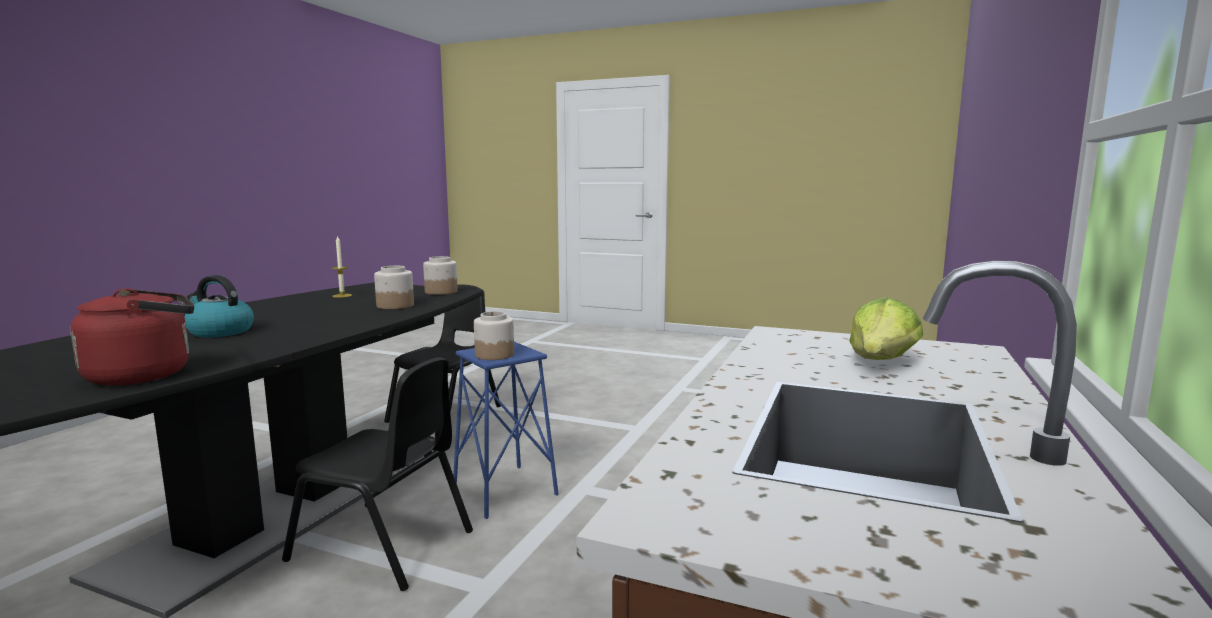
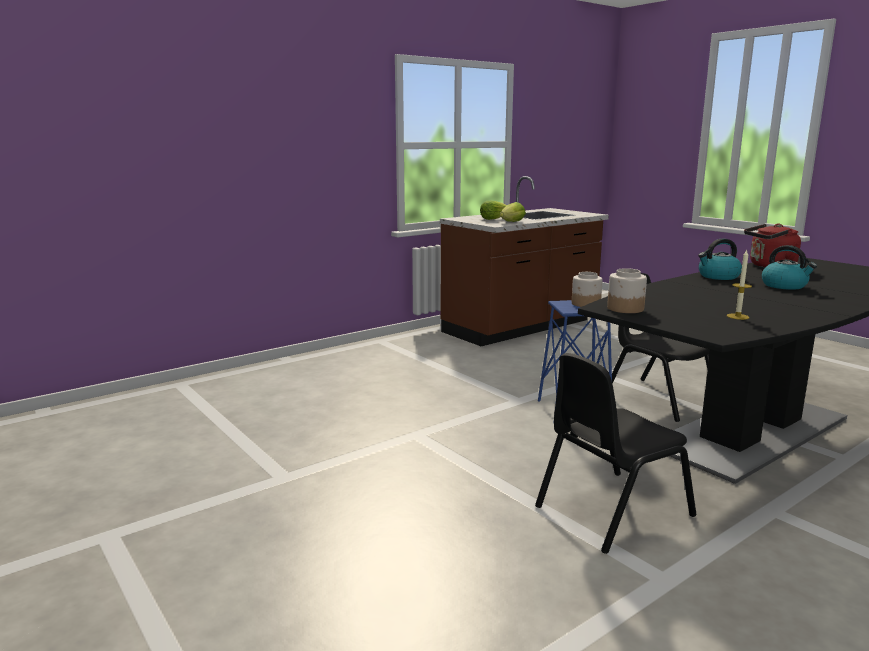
camera: 150 degrees left, 5 degrees up
jar [374,266,414,309] -> none
none -> lettuce [500,202,526,222]
none -> kettle [698,238,742,280]

